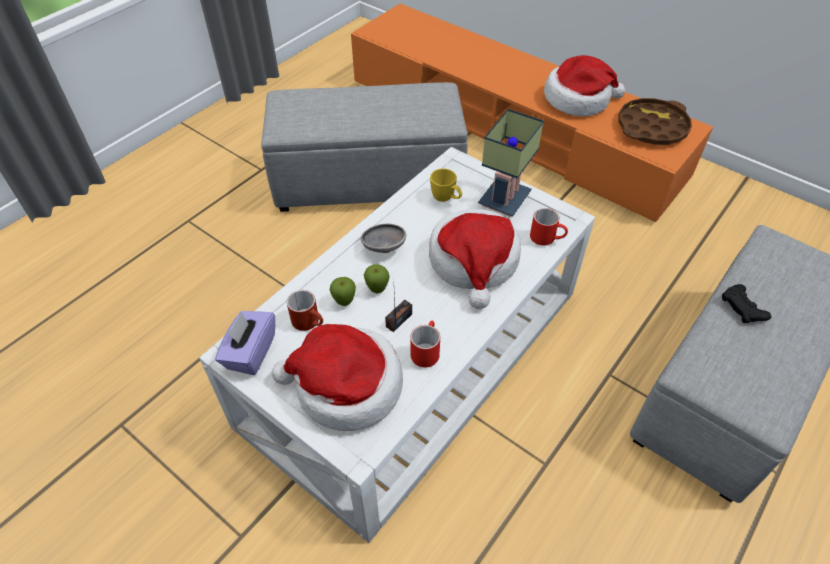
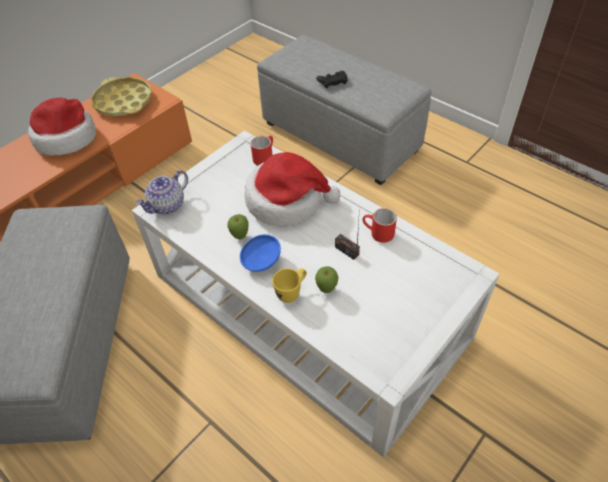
camera: 85 degrees left, 0 degrees up
purple tissue box [215,311,275,375] -> none
hat [271,324,403,431] -> none
red mug [287,290,323,331] -> none
grey bowl [361,224,406,253] -> blue bowl [240,234,281,272]
apple [364,264,390,294] -> apple moved to [227,214,249,240]
yellow mug [430,168,462,202] -> yellow mug moved to [272,268,307,303]
table lamp [478,109,544,217] -> none
brown tray [619,98,692,145] -> yellow tray [91,77,152,116]
none -> teapot [135,170,188,214]

